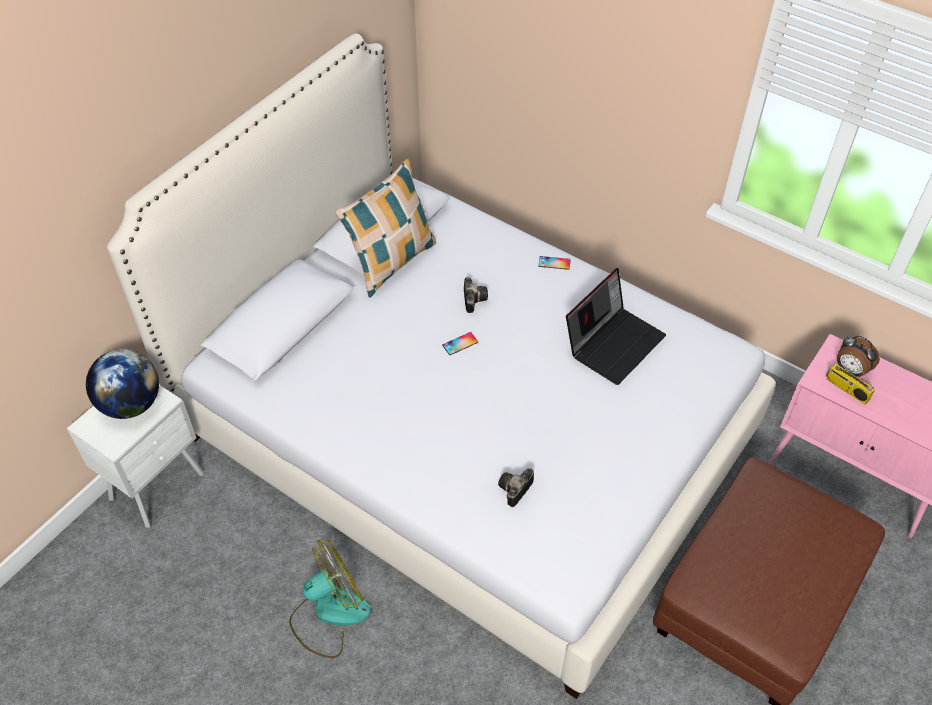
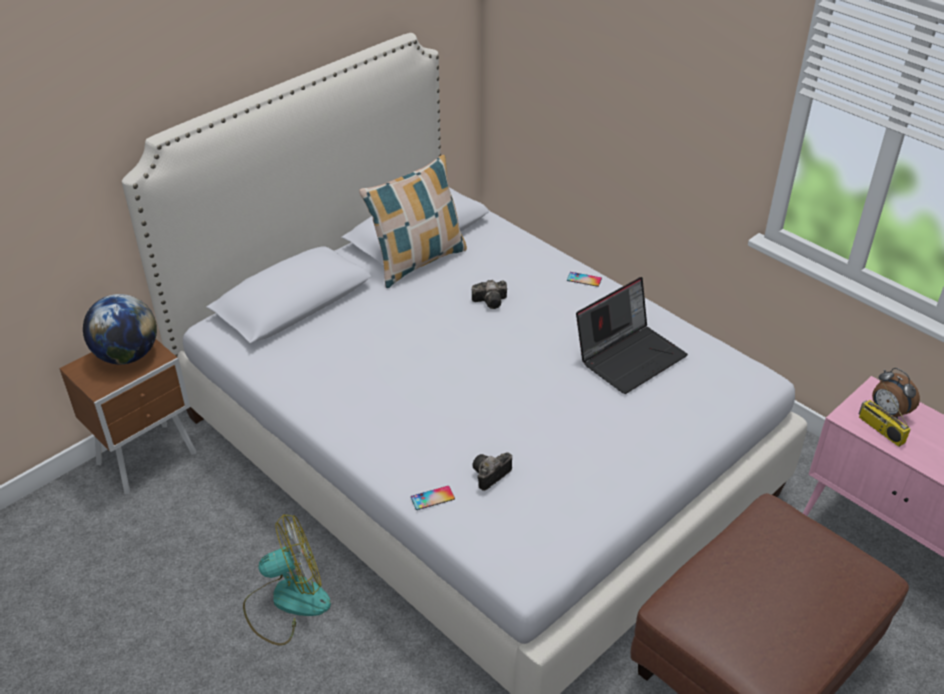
camera: 10 degrees right, 10 degrees down
white nightstand [67,385,204,528] -> brown nightstand [59,339,196,495]
phone [443,332,478,355] -> phone moved to [411,486,455,510]
camera [464,277,488,313] -> camera turned 75 degrees clockwise [472,280,507,309]

